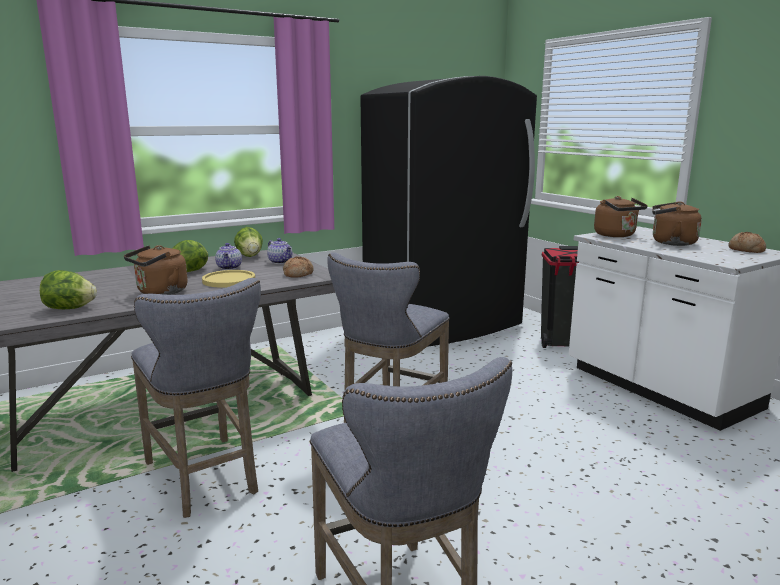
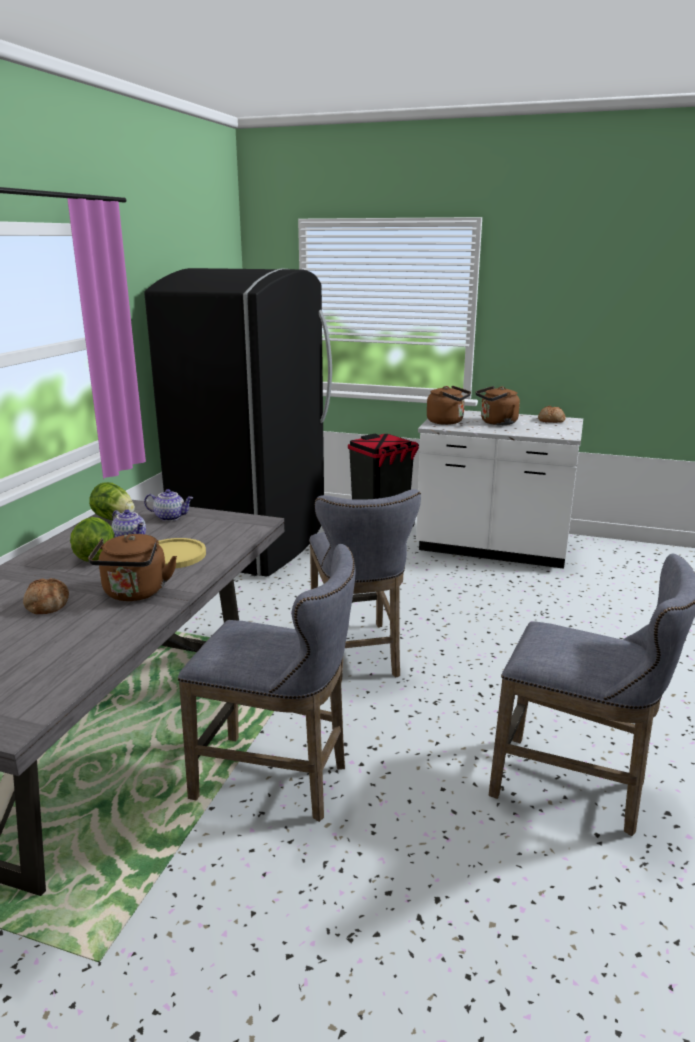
camera: 40 degrees left, 5 degrees up
lettuce [40,270,97,309] -> none
bread [283,256,313,278] -> bread moved to [23,578,69,614]

